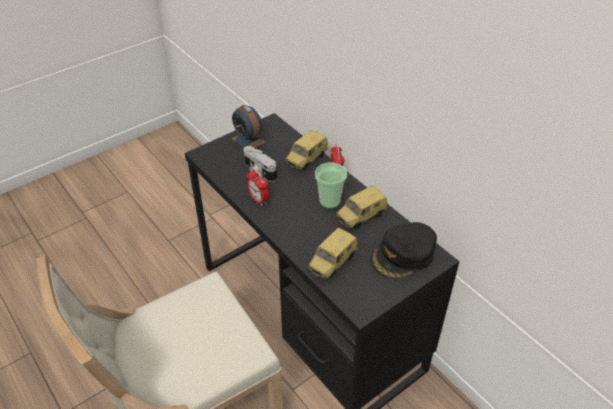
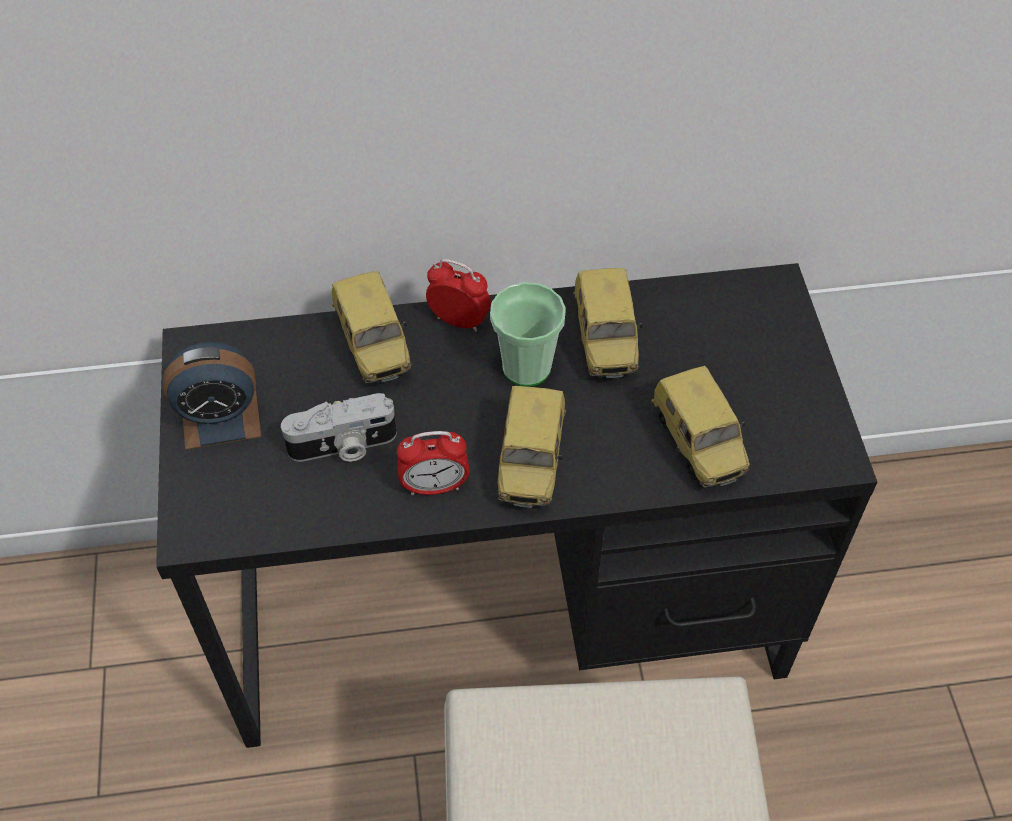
camera: 60 degrees left, 10 degrees up
black cap [371,222,437,279] -> none
none -> toy car [497,386,566,508]

